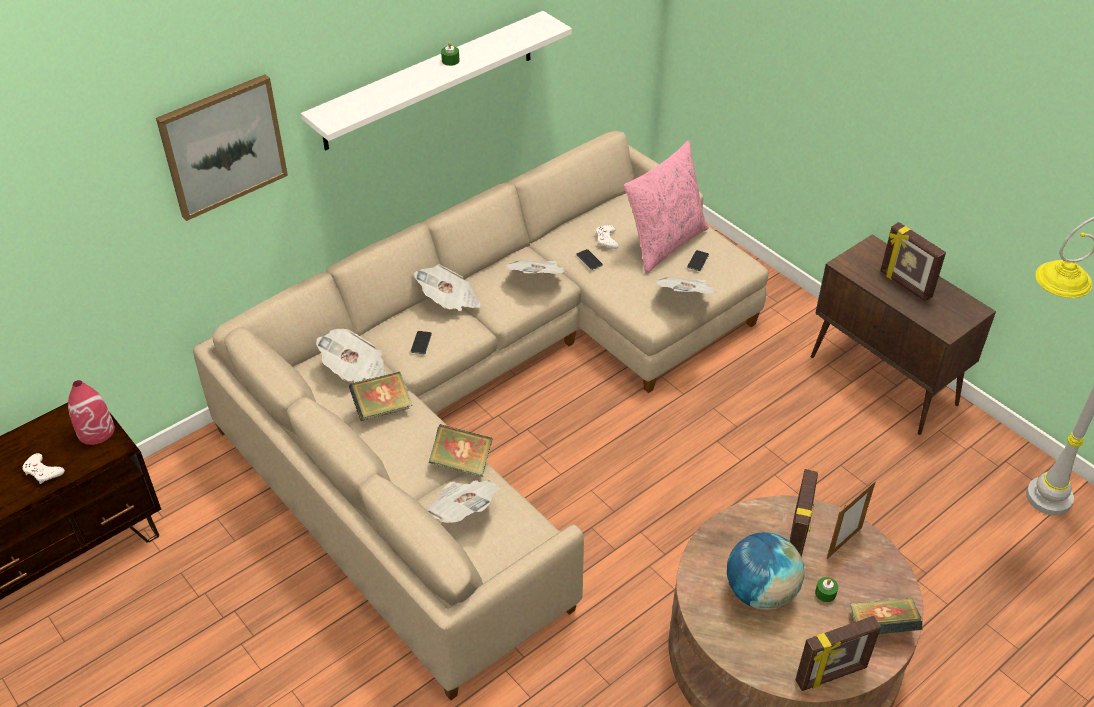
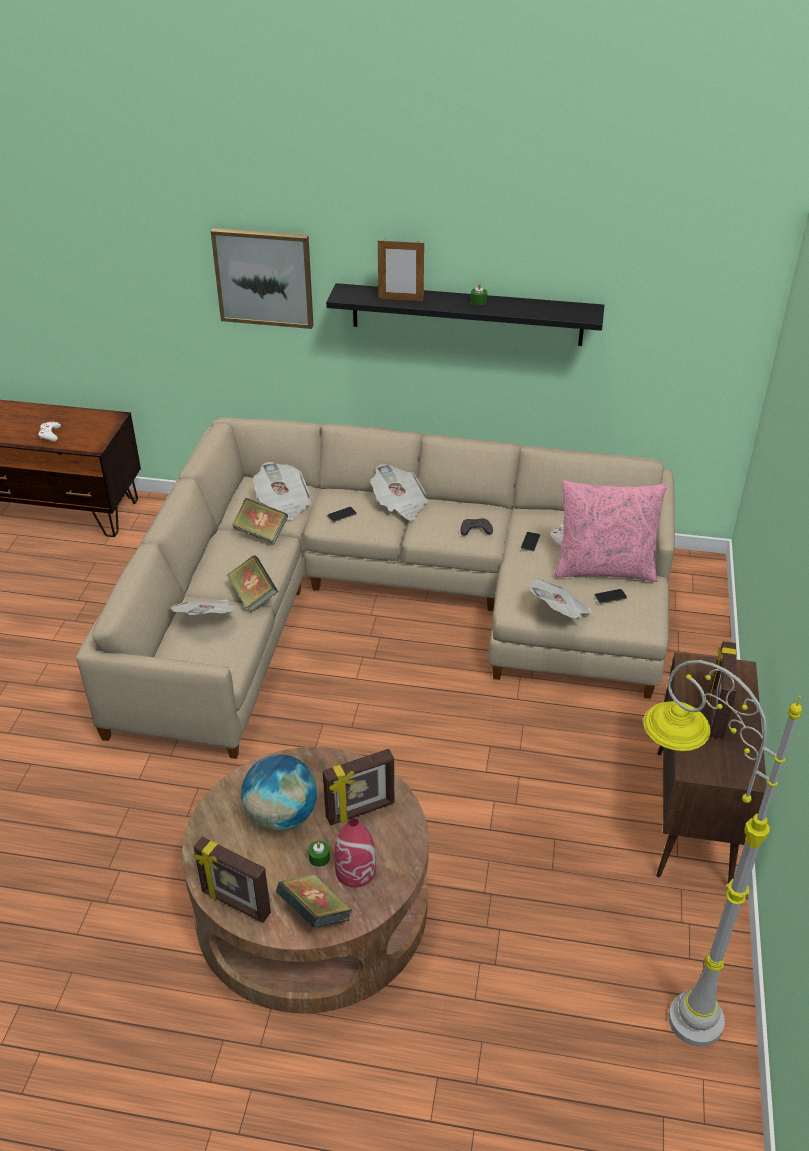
camera: 50 degrees right, 5 degrees down
red vase [68,380,115,445] -> red vase moved to [335,818,376,888]
white shelf [301,11,572,151] -> black shelf [326,283,604,346]
newspaper [505,260,566,274] -> grey game controller [461,518,493,536]
picture frame [827,481,876,559] -> picture frame moved to [378,240,424,301]

